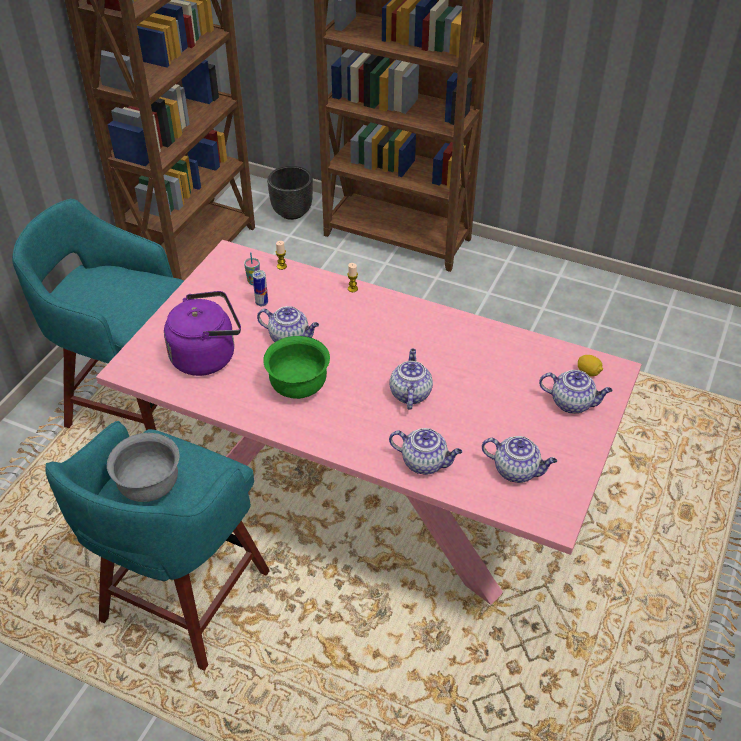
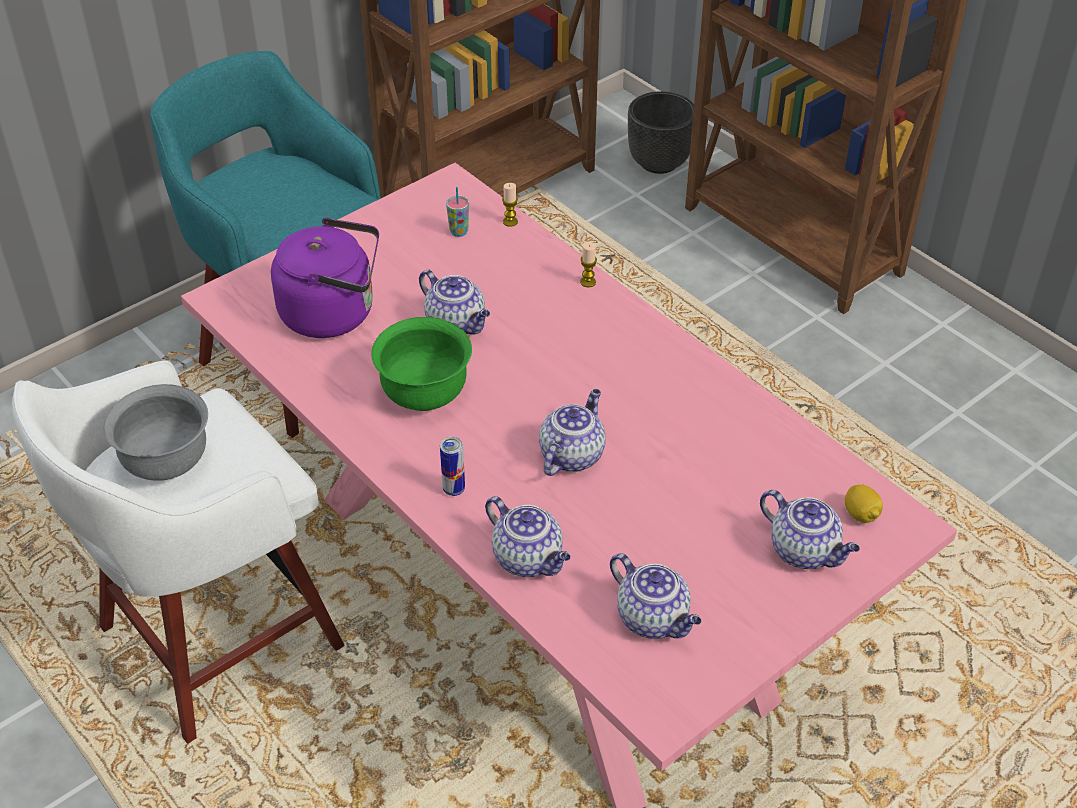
camera: 25 degrees right, 0 degrees up
turquoise stool [45,421,270,671] -> white stool [12,361,344,743]
can [252,270,268,306] -> can moved to [440,437,465,496]

